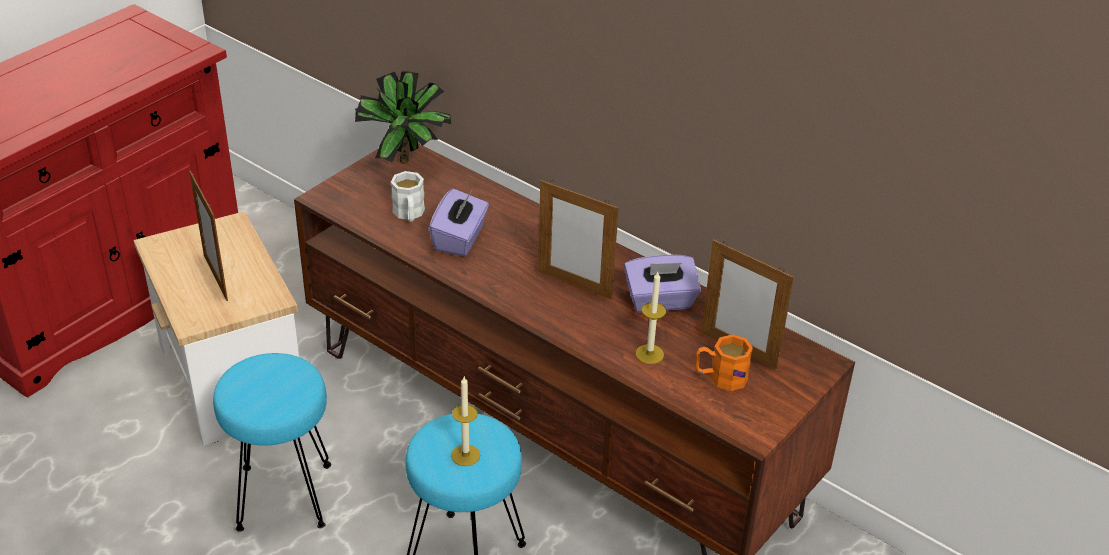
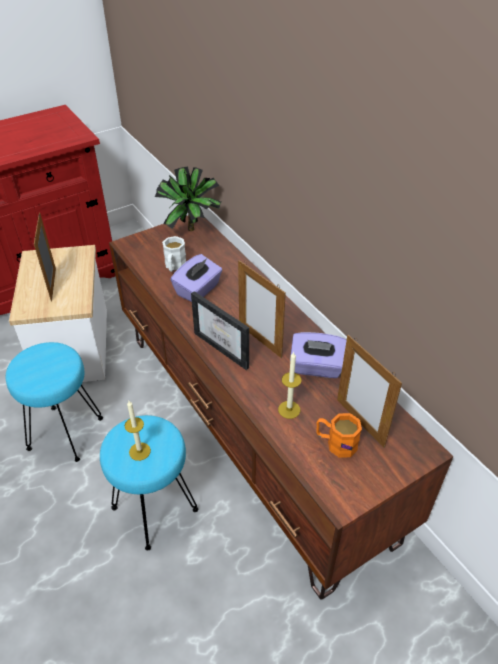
camera: 20 degrees right, 5 degrees up
none -> picture frame [191,291,249,370]

